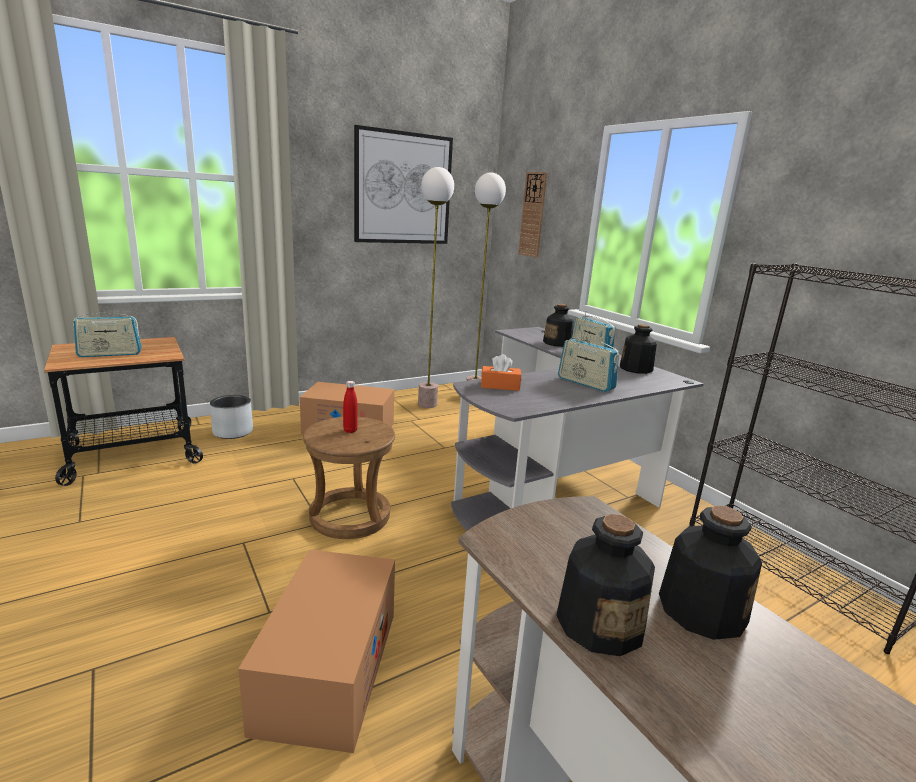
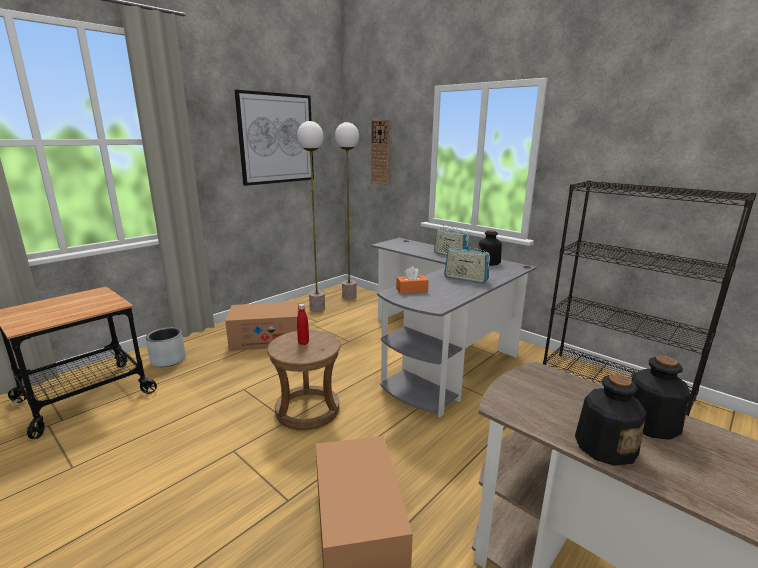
camera: 15 degrees left, 0 degrees up
radio [73,309,142,357] -> none
bottle [543,304,574,347] -> none

